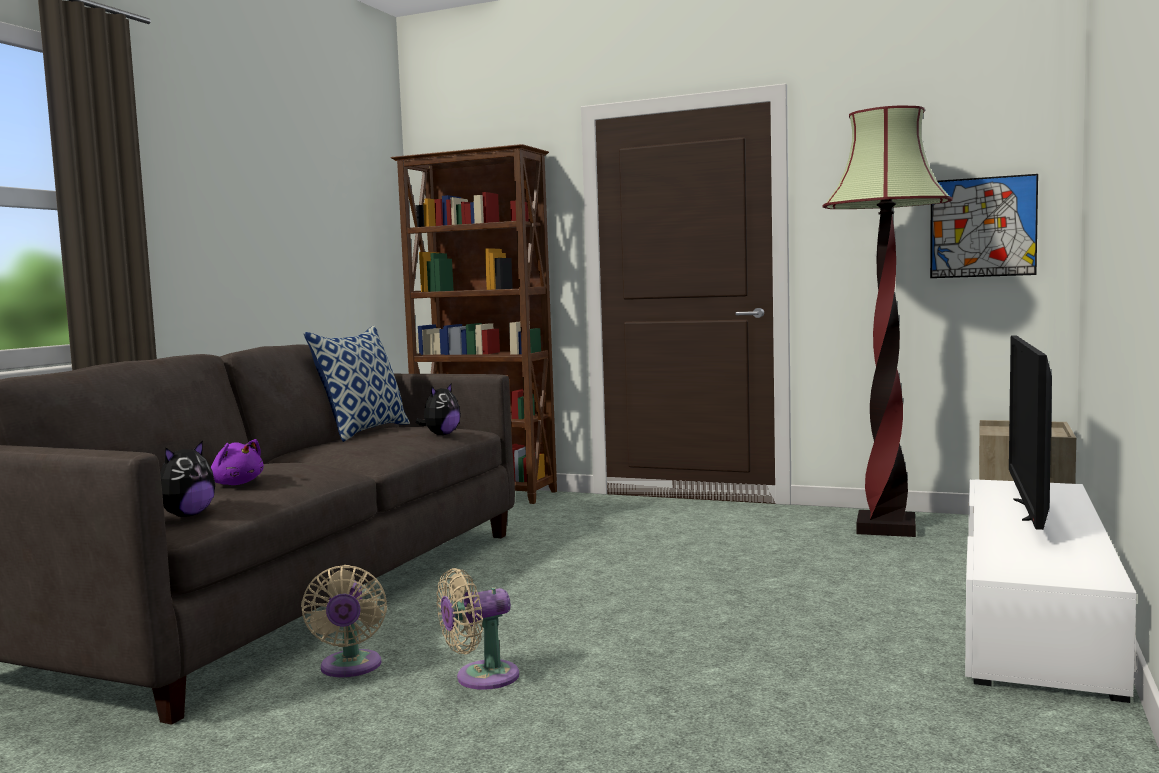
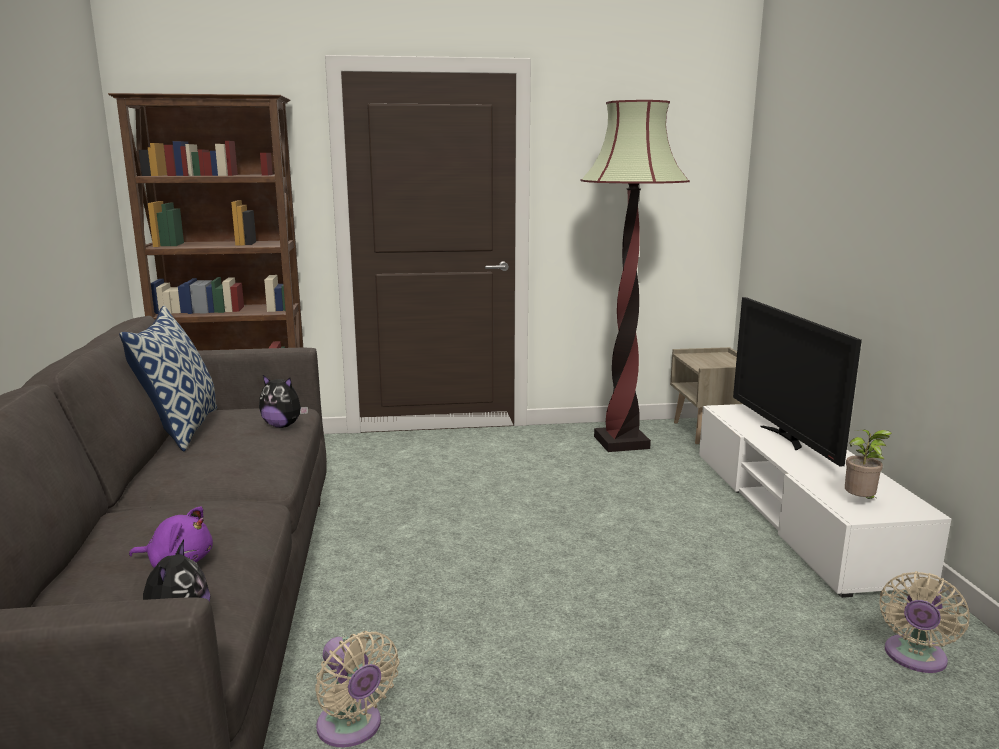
camera: 30 degrees left, 10 degrees up
plush toy [415,384,461,435] -> plush toy turned 105 degrees clockwise [259,375,308,428]
beige fan [437,568,519,690] -> beige fan moved to [879,571,970,673]
picture [930,174,1038,278] -> none
none -> potted plant [845,430,892,500]

